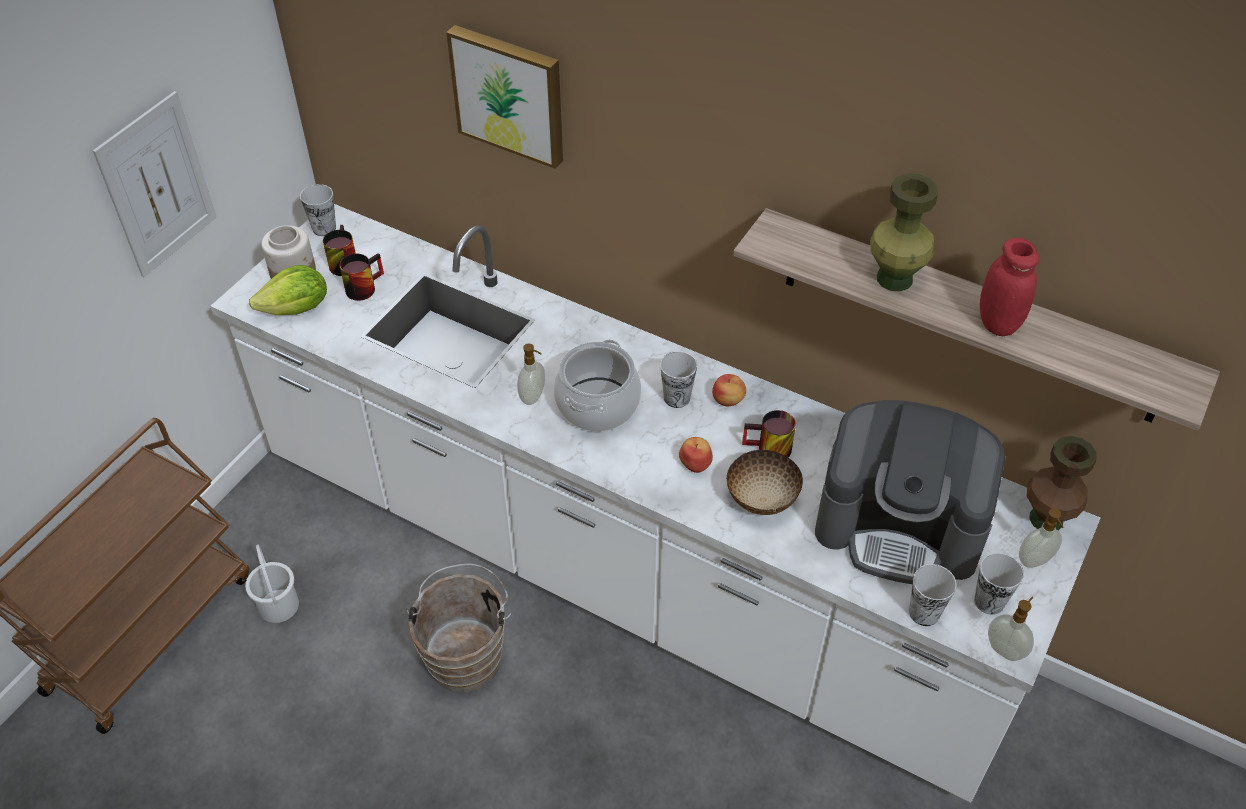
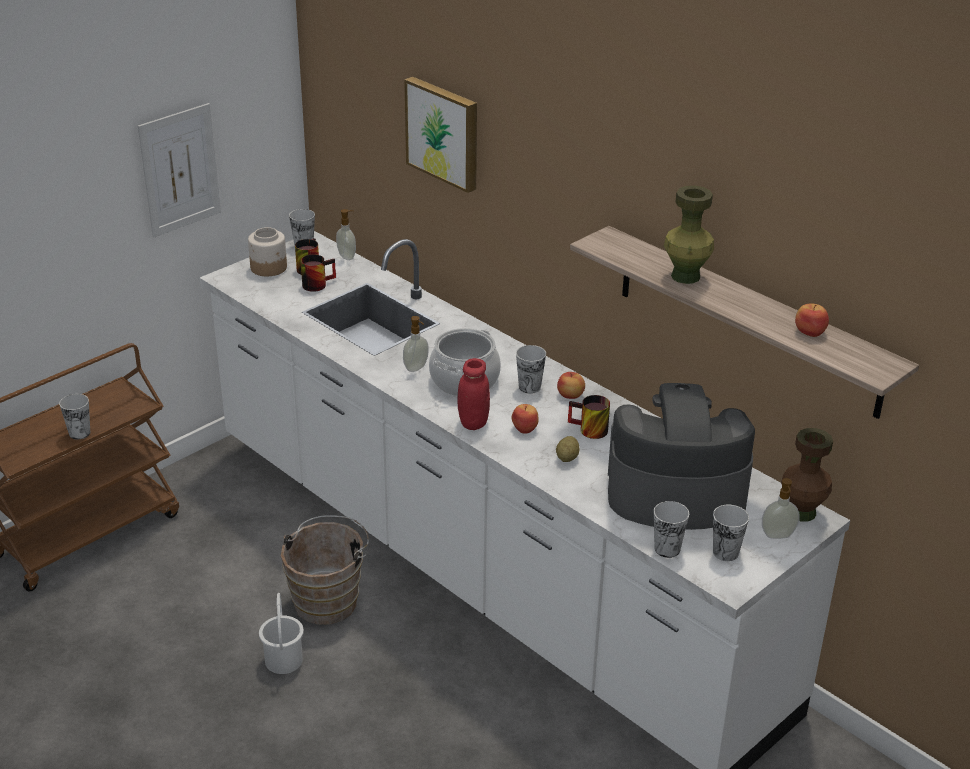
camera: 15 degrees right, 15 degrees down
white bucket [245,544,299,623] -> white bucket moved to [259,593,304,674]
lettuce [249,265,327,315] -> none
bowl [726,449,803,515] -> potato [556,436,579,462]
coffee machine [815,400,1005,584] -> coffee machine turned 150 degrees clockwise [608,383,755,530]
red jar [980,238,1039,336] -> red jar moved to [458,358,490,430]
soap dispenser [988,597,1034,661] -> soap dispenser moved to [336,209,356,260]
none -> cup [59,394,90,439]
none -> apple [795,303,829,337]

